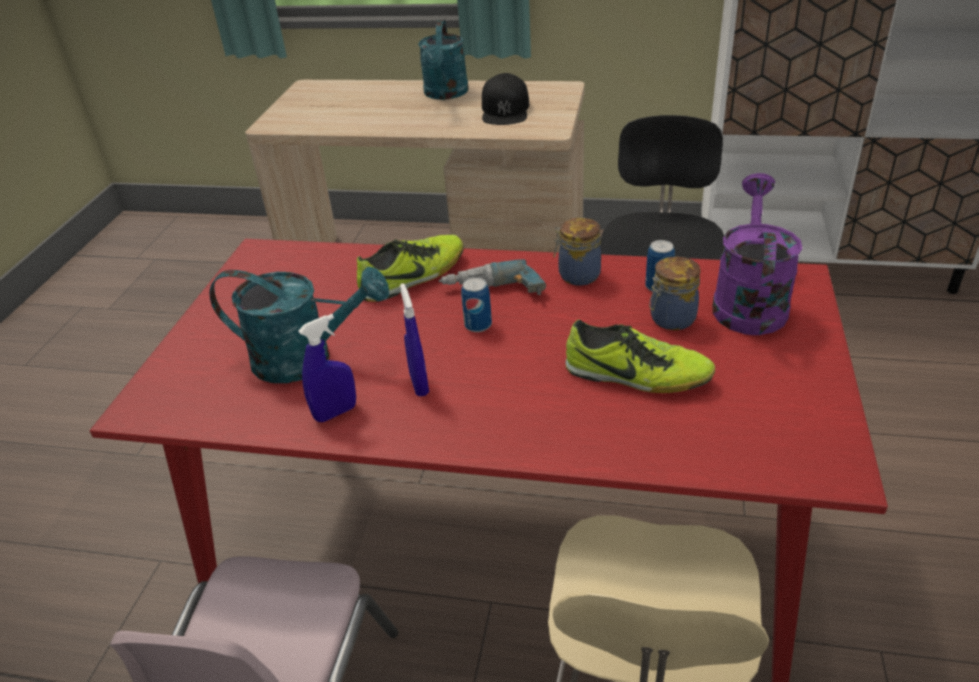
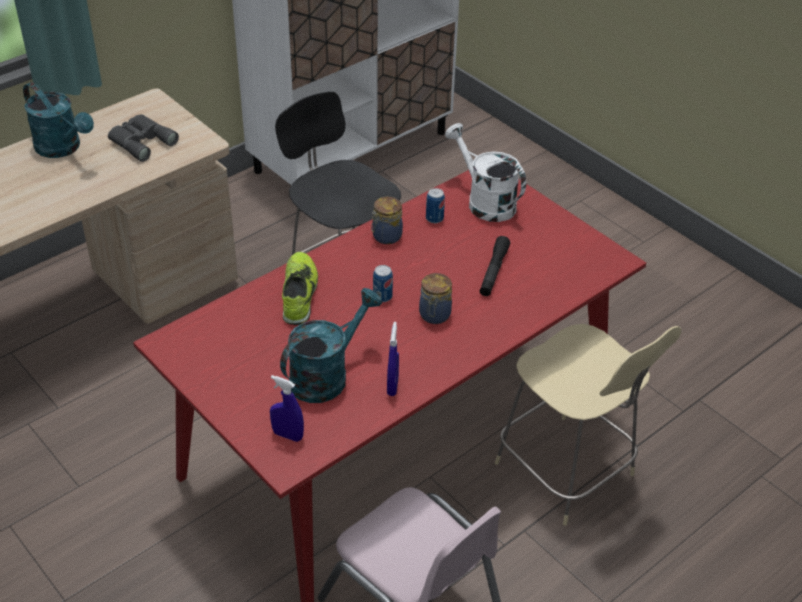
camera: 55 degrees left, 5 degrees up
blue spray bottle [400,283,429,396] -> blue spray bottle moved to [270,375,304,442]
power drill [439,259,546,295] -> none
black cap [482,73,529,125] -> grey binoculars [108,114,179,162]
shoe [565,319,715,393] -> black flashlight [480,236,510,296]
jar [649,257,701,330] -> jar moved to [419,273,452,324]
purple watering can [713,173,802,335] -> white watering can [445,123,526,222]

